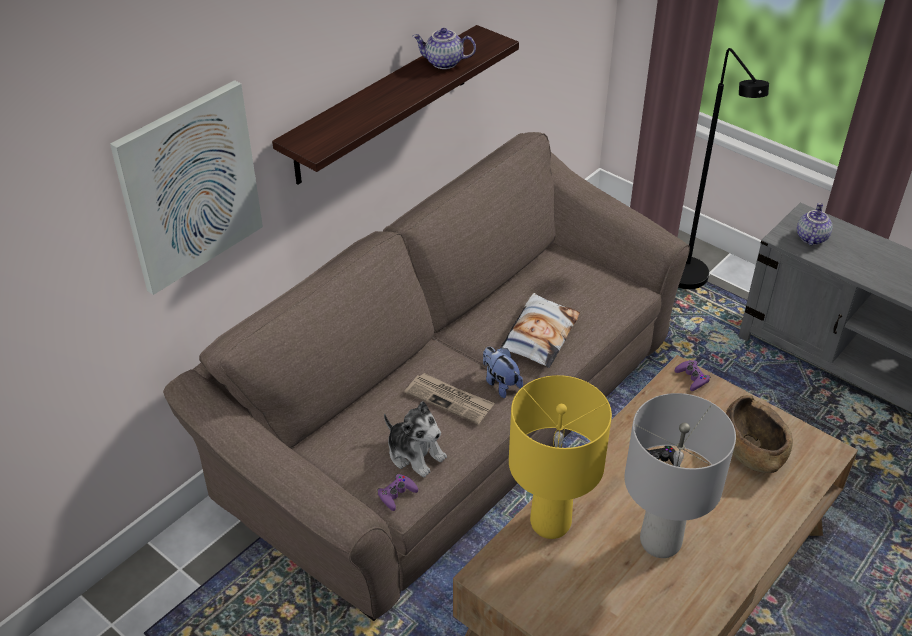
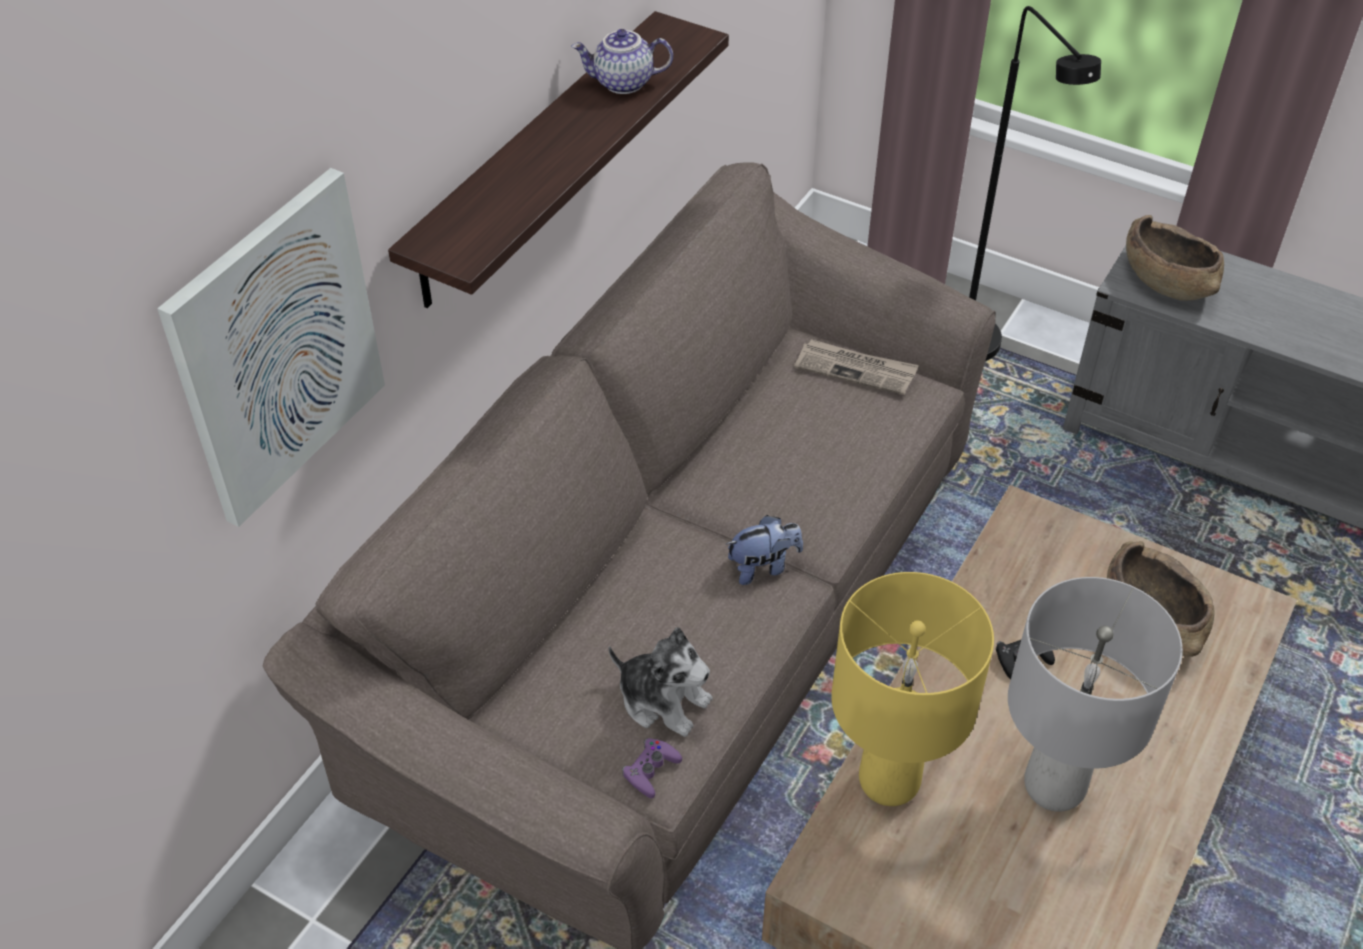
camera: 10 degrees left, 5 degrees up
newspaper [404,373,495,424] -> newspaper moved to [794,339,919,395]
plush toy [483,347,523,398] -> plush toy turned 120 degrees clockwise [726,515,803,585]
pillow [500,293,580,368] -> none
purple game controller [675,360,711,391] -> none
teapot [797,203,832,245] -> brown bowl [1126,215,1224,301]

